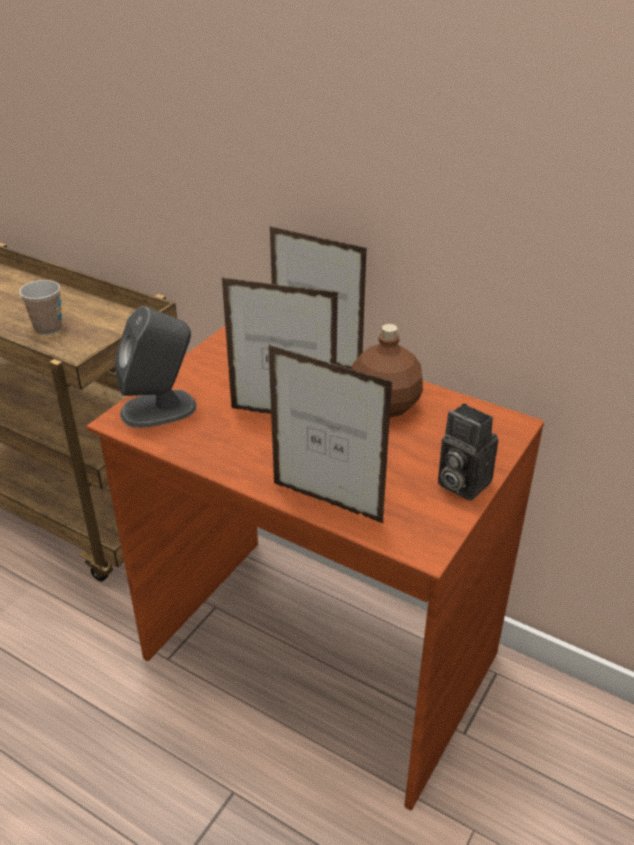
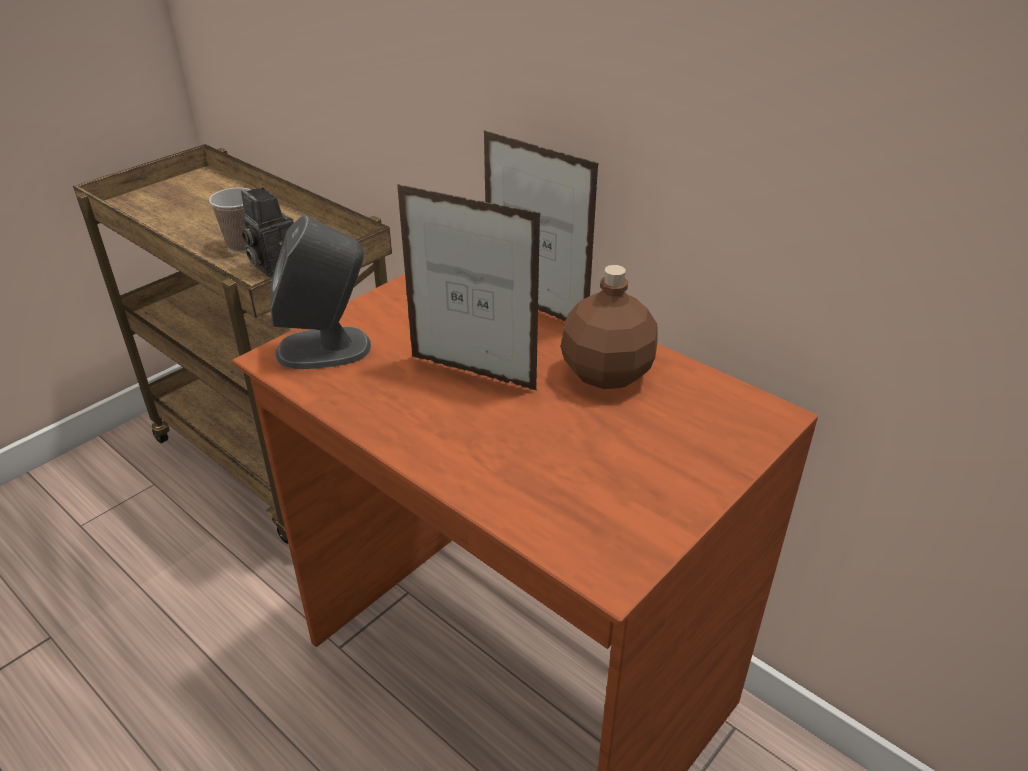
camera: 10 degrees right, 0 degrees up
picture frame [268,345,393,524] -> none
camera [438,404,498,501] -> camera moved to [241,188,294,278]

